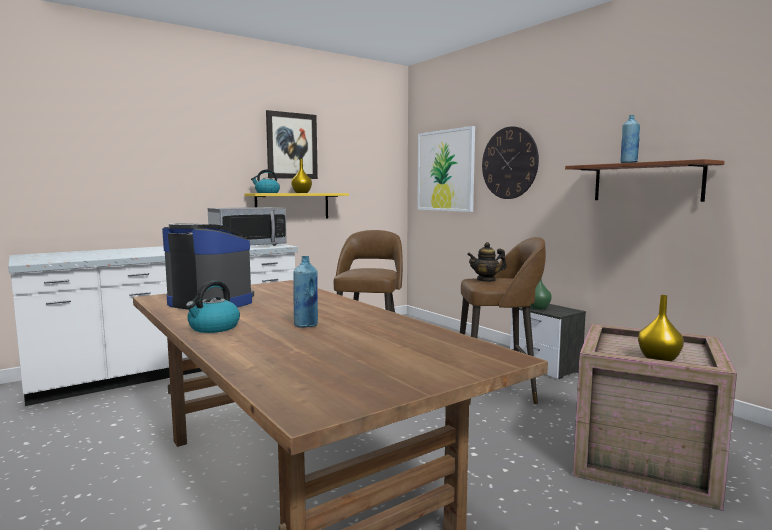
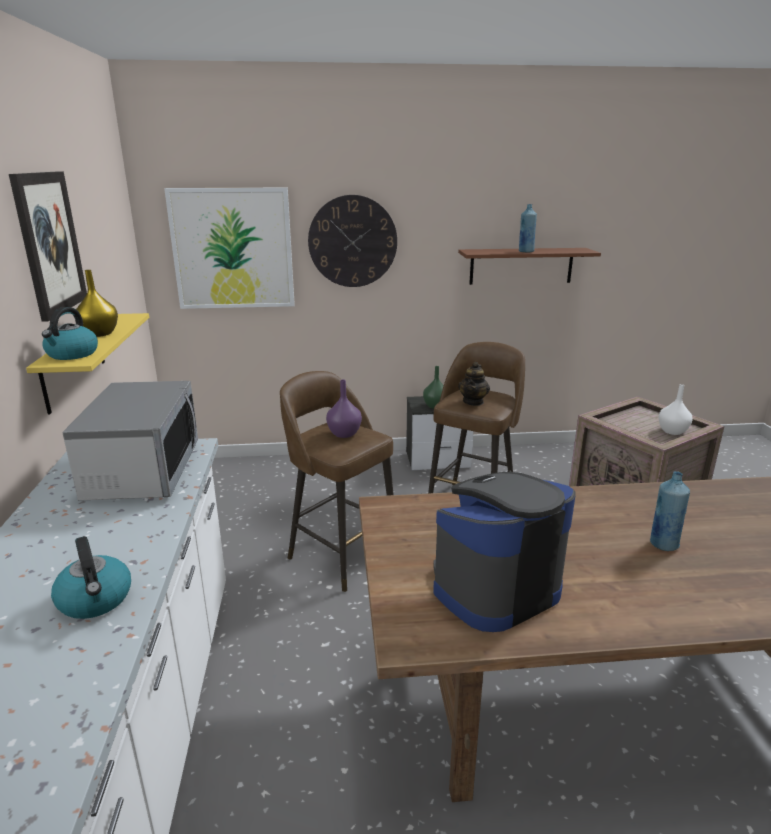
camera: 60 degrees left, 15 degrees up
kettle [186,281,240,333] -> kettle moved to [51,536,131,619]
yellow vase [638,295,684,361] -> white vase [658,384,692,435]
none -> purple vase [326,380,362,438]

